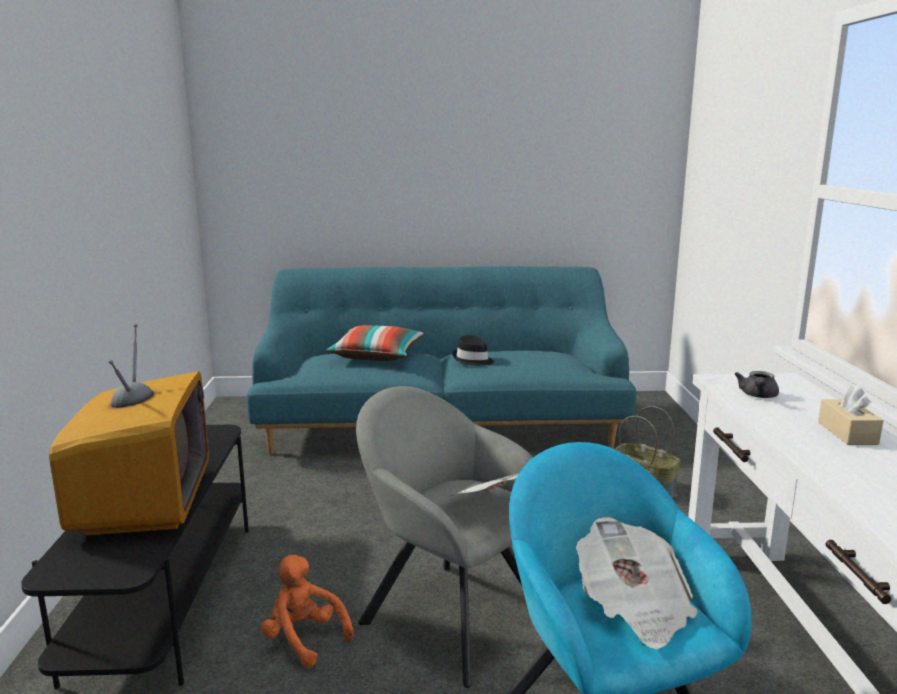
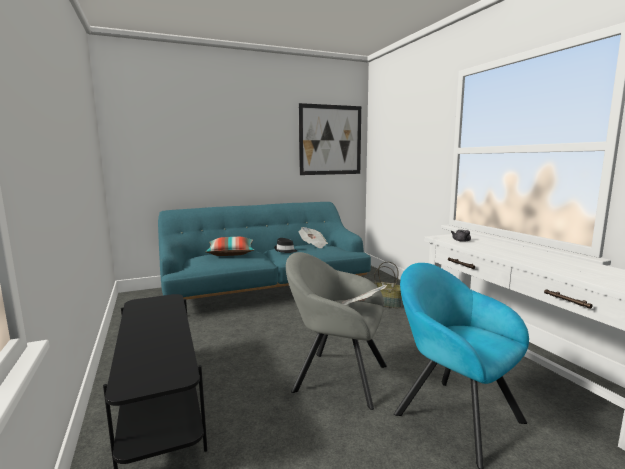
camera: 20 degrees left, 5 degrees down
television [49,324,209,536] -> none
orange plush toy [261,555,354,668] -> none
newspaper [576,517,698,649] -> newspaper moved to [299,227,328,248]
beige tissue box [818,385,883,445] -> none
none -> picture [299,103,361,175]

